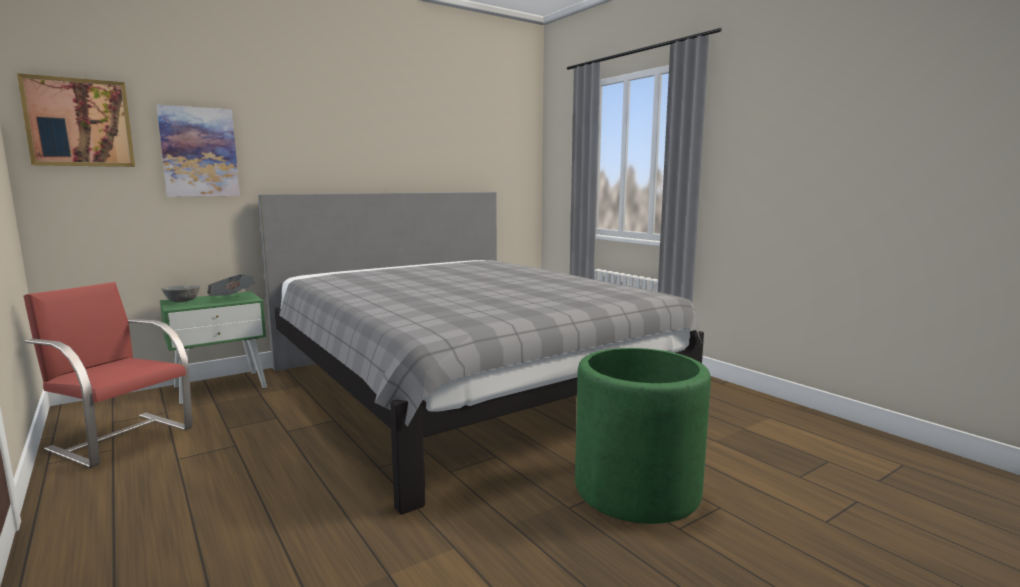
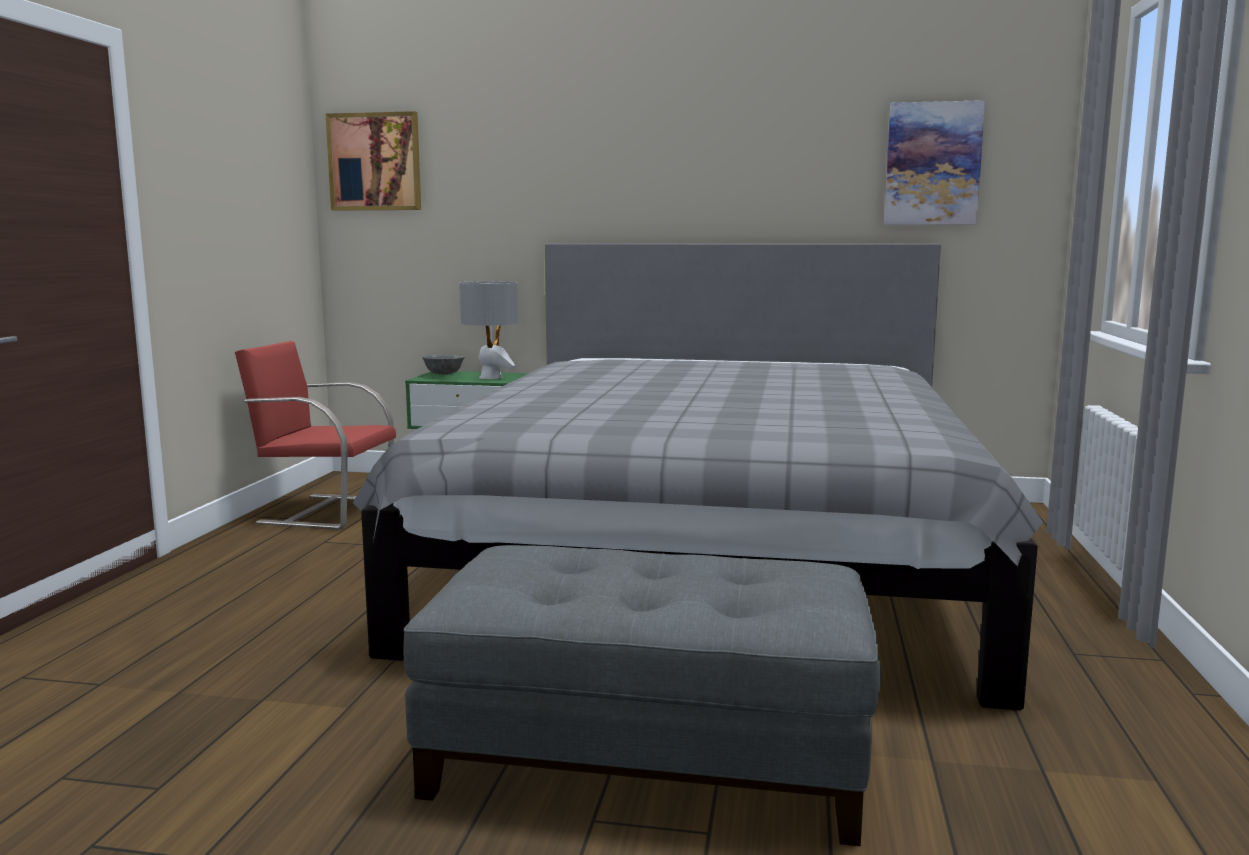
camera: 45 degrees right, 0 degrees up
red chair [23,282,193,468] -> red chair turned 60 degrees counterclockwise [235,341,396,529]
picture [157,105,240,197] -> picture moved to [884,100,985,225]
newspaper [207,275,255,296] -> grey table lamp [459,281,518,379]
green planter [575,348,711,524] -> grey ottoman [403,545,881,846]

